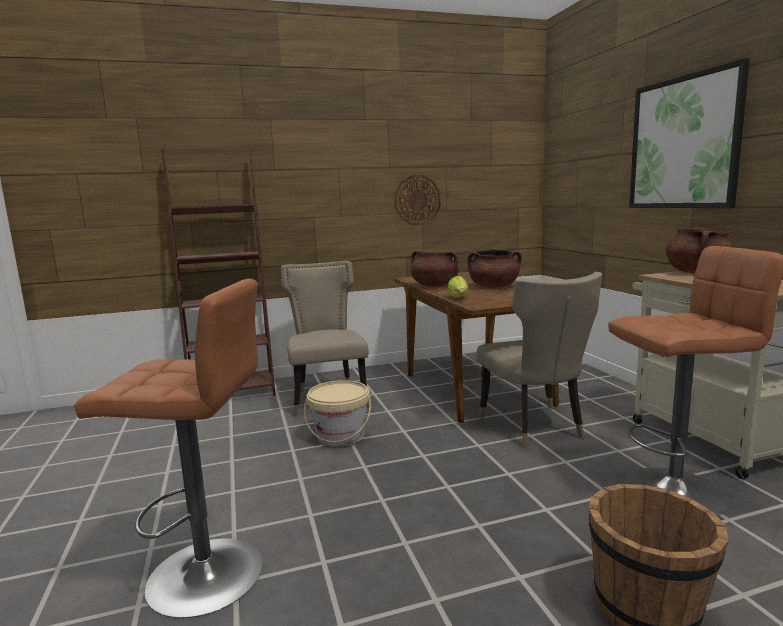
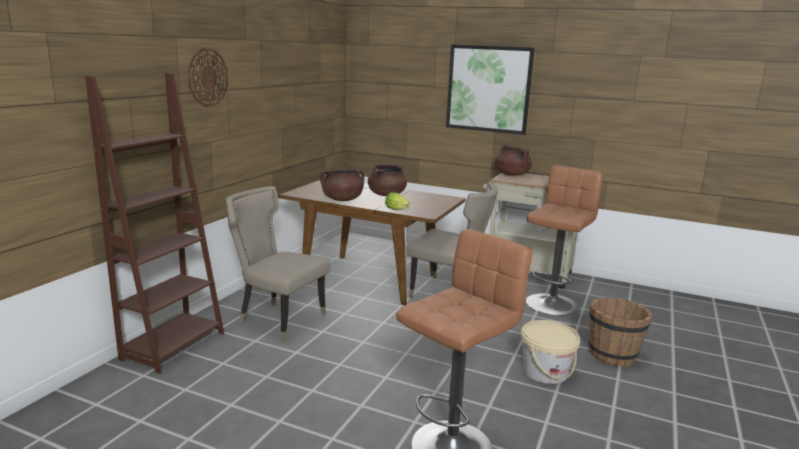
camera: 50 degrees left, 5 degrees up
beige bucket [304,380,371,447] -> beige bucket moved to [520,320,580,384]
wall clock [394,175,441,225] -> wall clock moved to [188,48,228,107]

